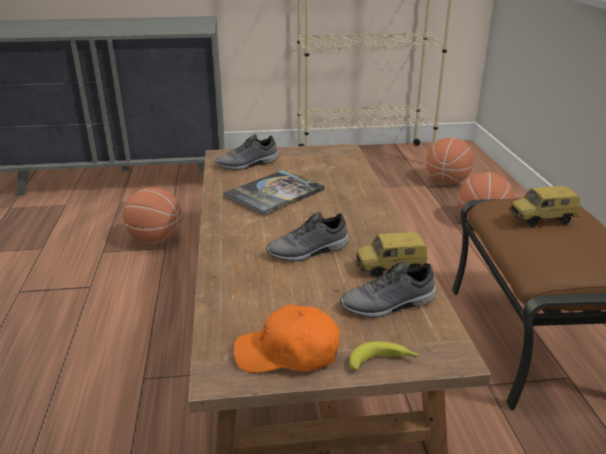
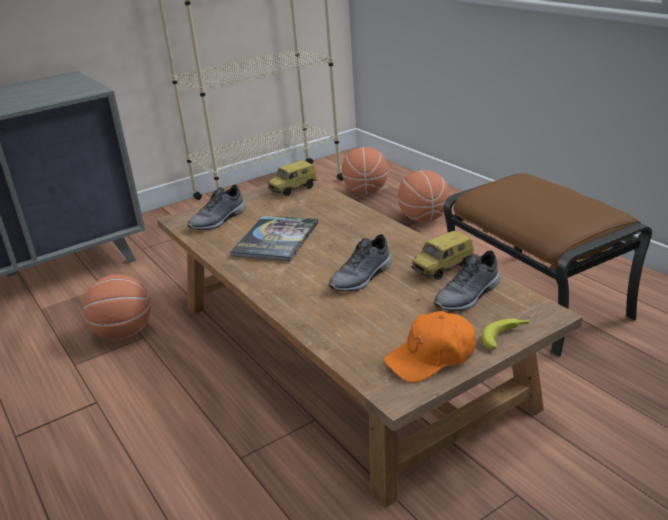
camera: 25 degrees left, 0 degrees up
toy car [509,186,580,227] -> toy car moved to [268,160,317,196]

